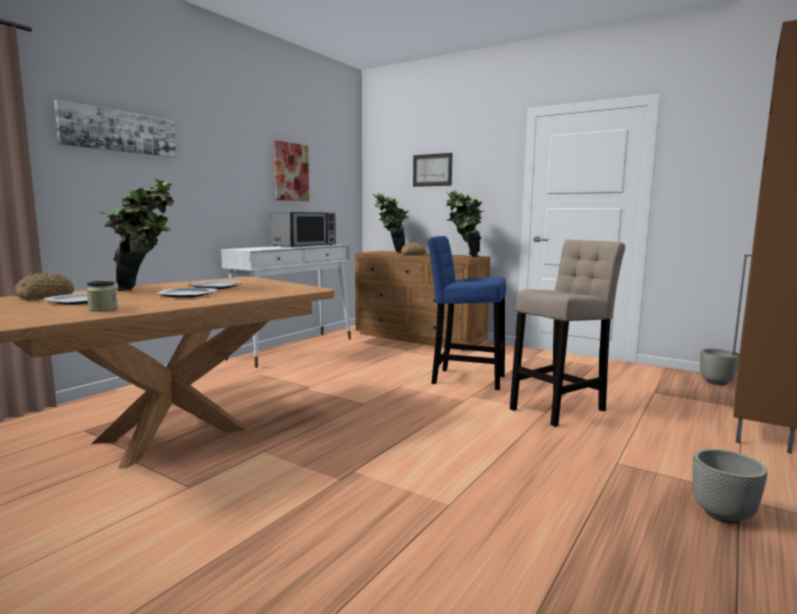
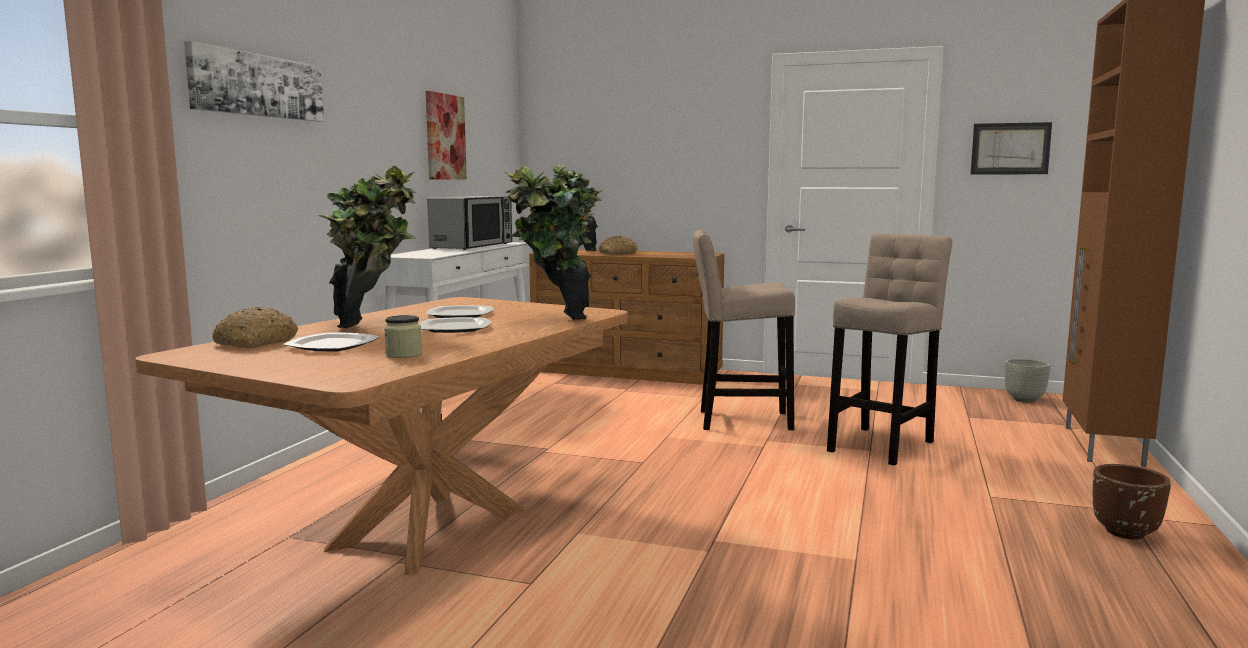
camera: 15 degrees left, 0 degrees up
picture [413,153,452,187] -> picture moved to [971,122,1052,174]
blue stool [428,236,506,390] -> beige stool [693,230,795,430]
potted plant [446,190,485,257] -> potted plant moved to [504,166,595,320]
grey planter [692,449,767,524] -> brown planter [1092,464,1171,540]

